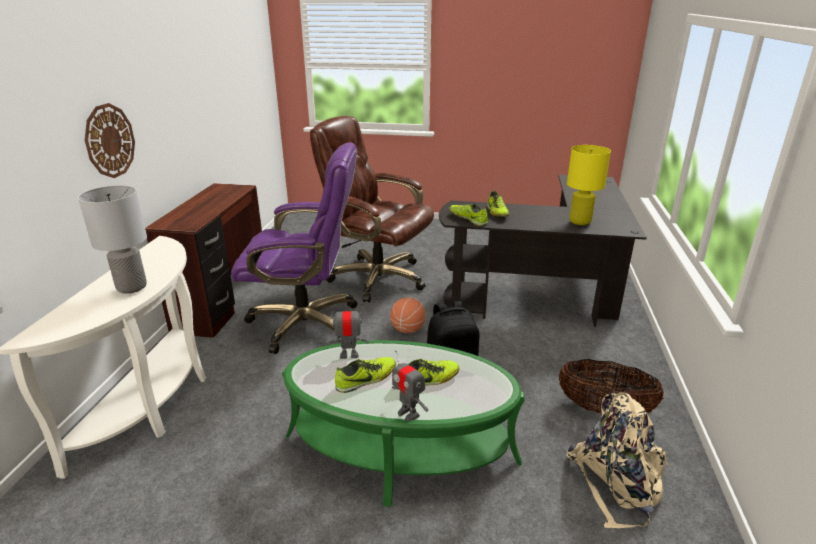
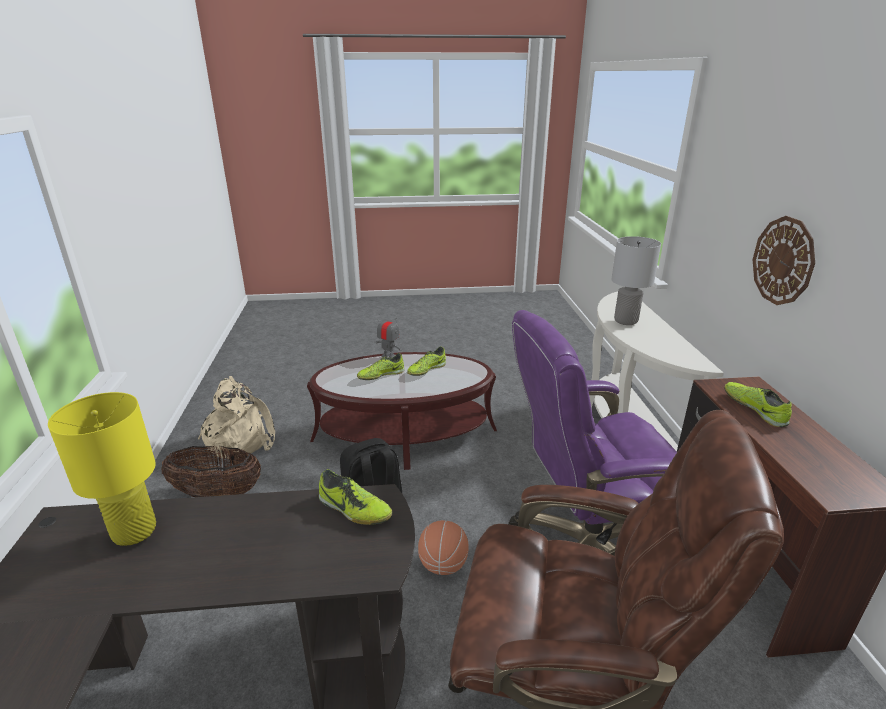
camera: 165 degrees right, 0 degrees up
green coffee table [282,340,525,507] -> brown coffee table [307,352,497,470]
toy robot [327,303,370,359] -> none
shoe [487,191,509,217] -> shoe moved to [724,382,792,427]

